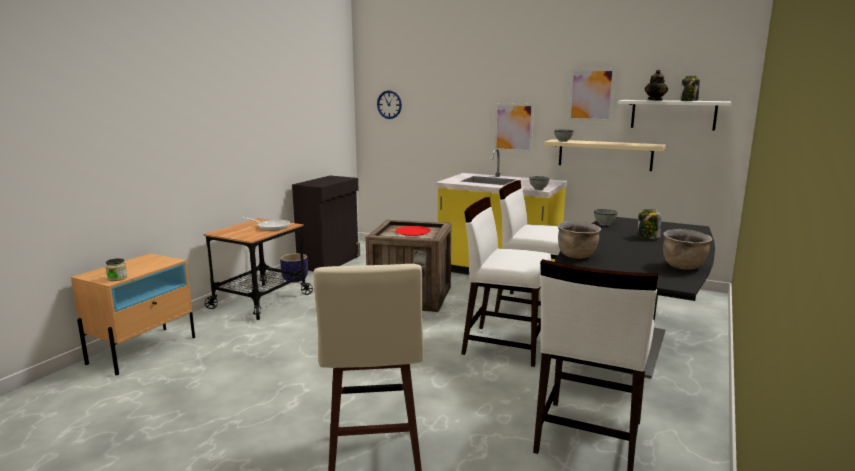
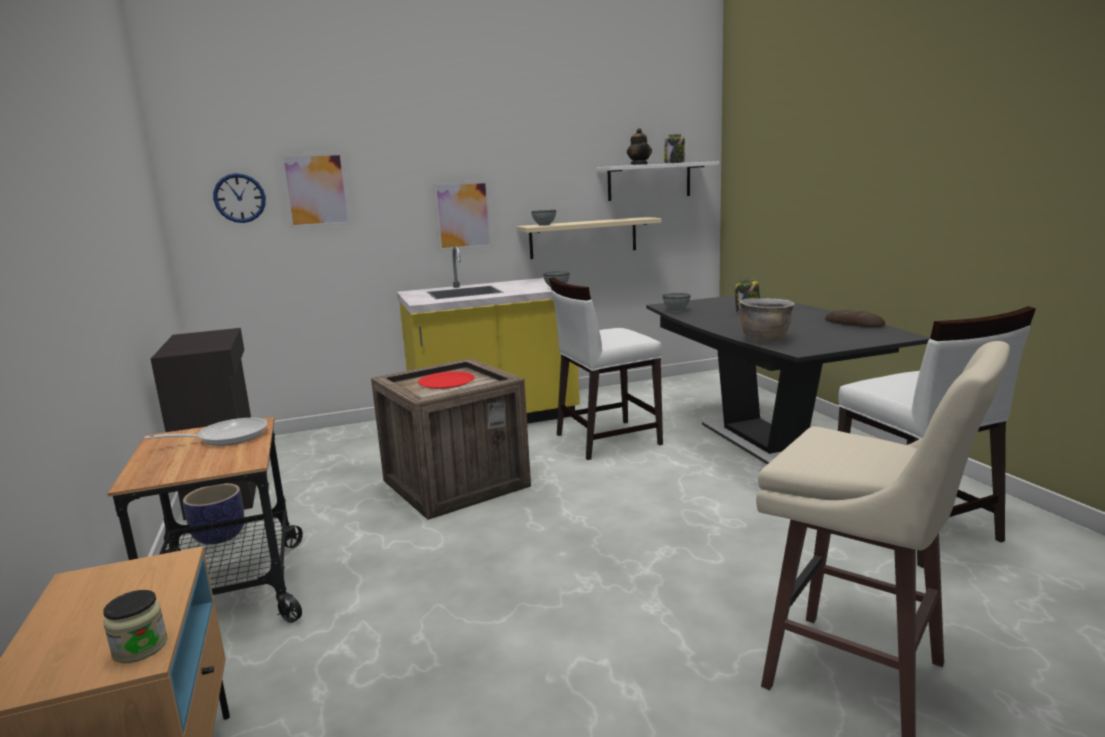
camera: 45 degrees left, 0 degrees up
white chair [461,197,551,367] -> none
picture [568,69,615,121] -> picture moved to [279,152,352,229]
brown cooking pot [663,229,712,270] -> bread [825,310,885,327]

